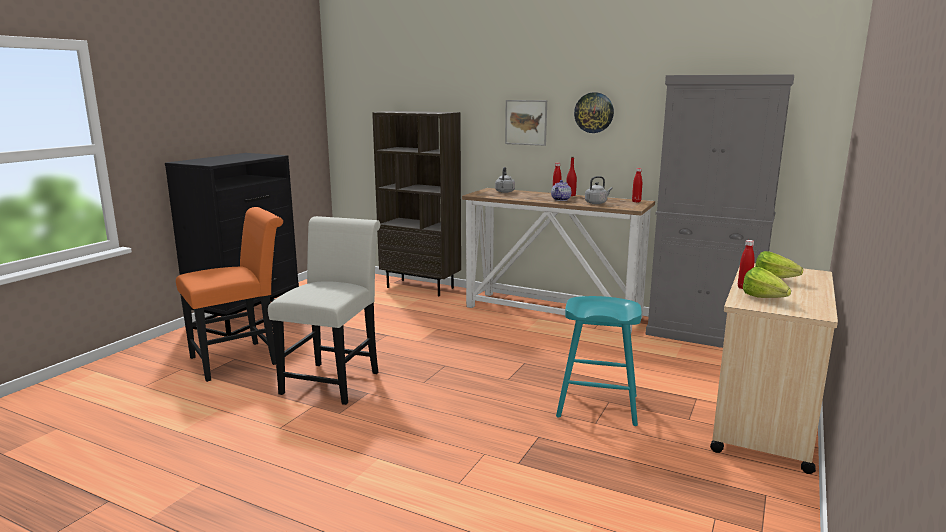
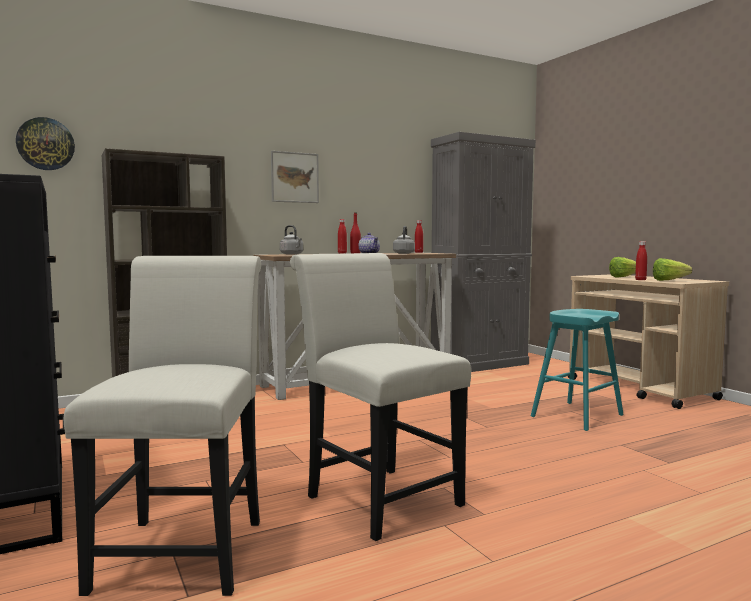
camera: 55 degrees left, 10 degrees down
orange chair [176,207,283,382] -> white chair [64,256,261,596]
wall clock [574,92,614,133] -> wall clock moved to [16,117,75,170]

